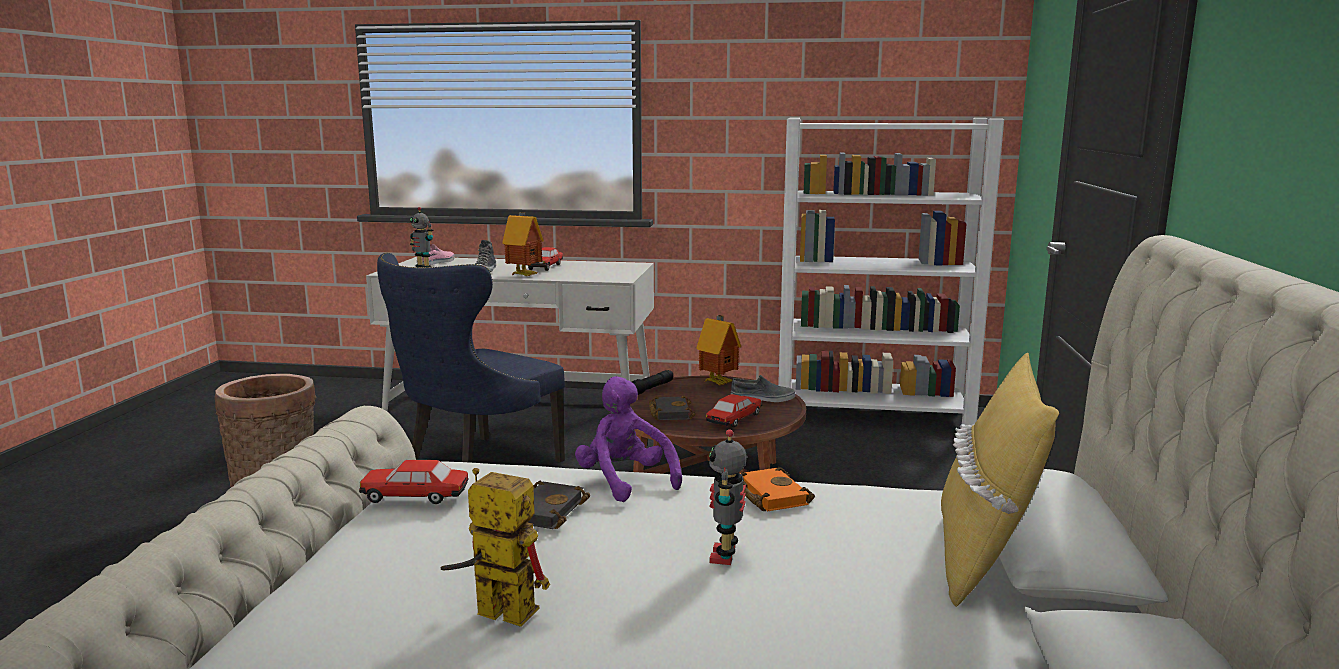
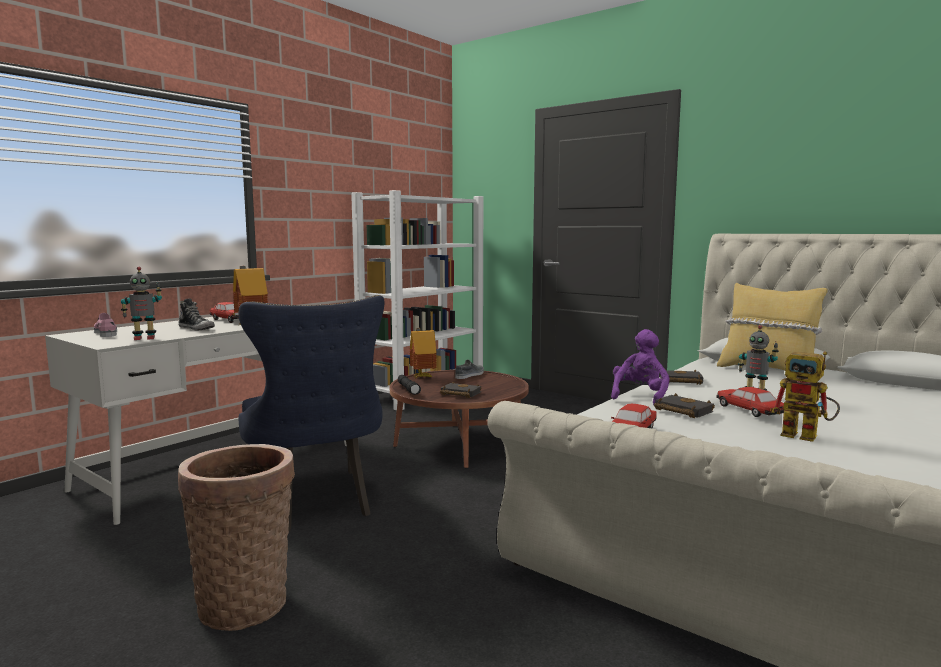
camera: 60 degrees left, 5 degrees down
toy robot [441,468,550,627] -> toy robot turned 105 degrees counterclockwise [771,351,840,442]
purple plush toy [575,376,682,502] -> purple plush toy turned 120 degrees clockwise [611,329,669,405]
toy car [706,394,762,427] -> toy car moved to [716,387,784,417]
orange book [740,467,815,511] -> black book [660,369,703,385]

